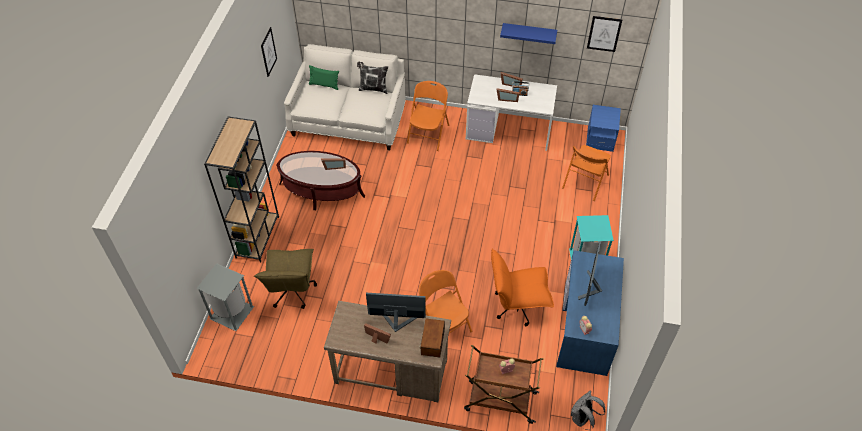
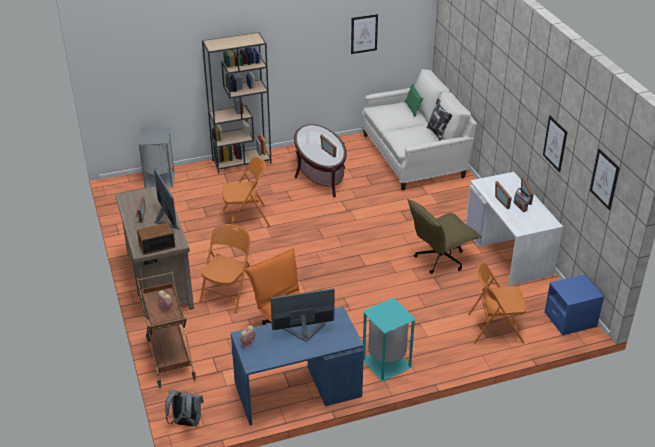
camera: 60 degrees right, 15 degrees down
beige office chair [254,249,317,309] -> beige office chair moved to [407,199,482,274]
orange chair [407,81,450,151] -> orange chair moved to [222,157,270,227]
blue shelf [500,23,557,44] -> picture [543,115,567,172]

